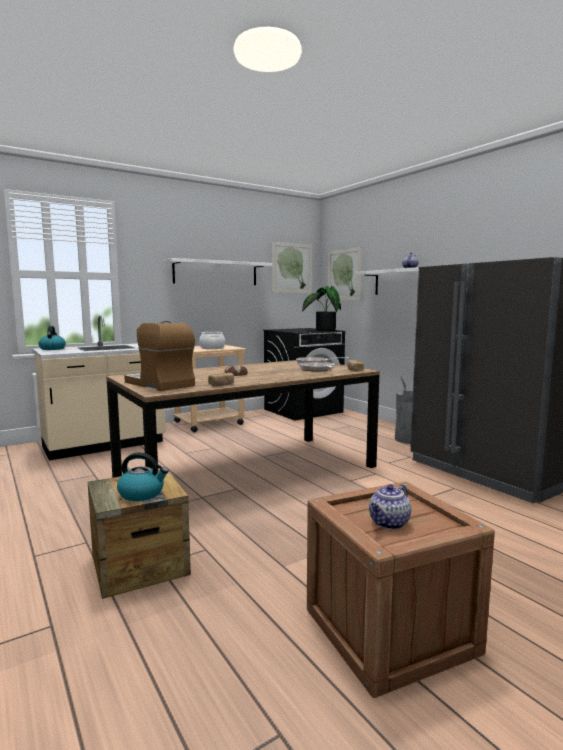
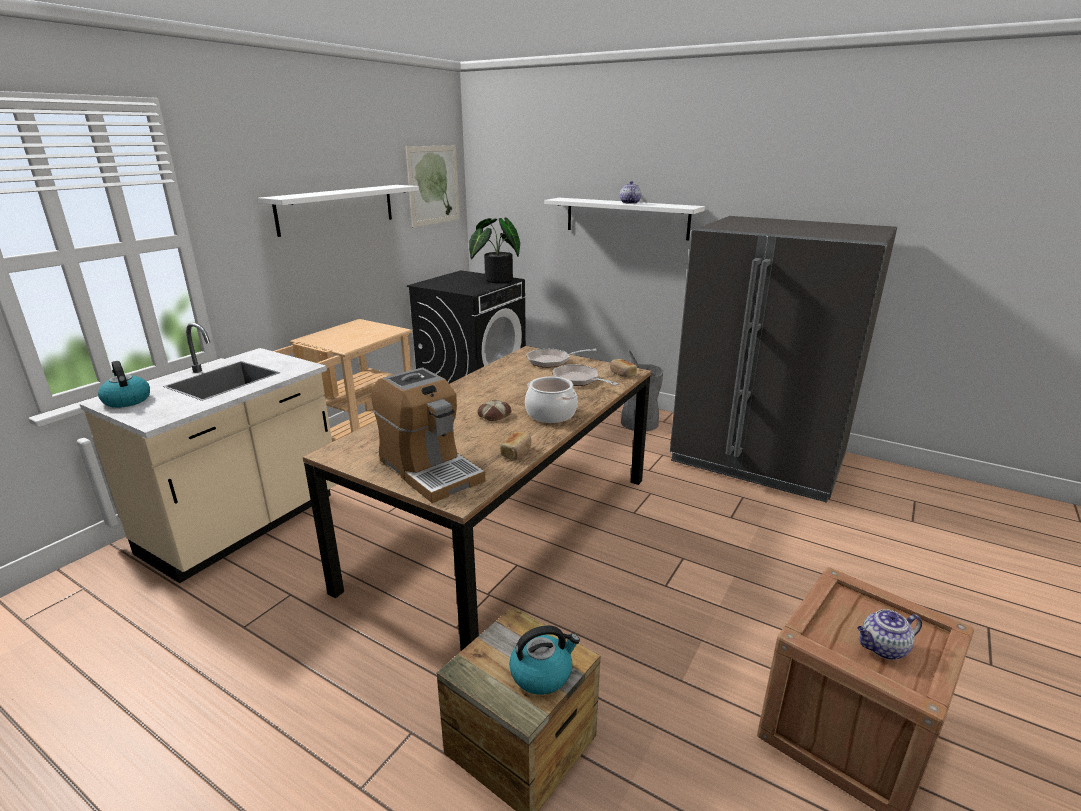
camera: 25 degrees left, 15 degrees up
coffee machine [124,321,195,391] -> coffee machine turned 150 degrees counterclockwise [371,367,485,503]
cooking pot [199,332,225,349] -> cooking pot moved to [525,377,578,423]
picture [328,247,362,300] -> none
teapot [369,484,411,529] -> teapot turned 60 degrees clockwise [857,609,922,660]

